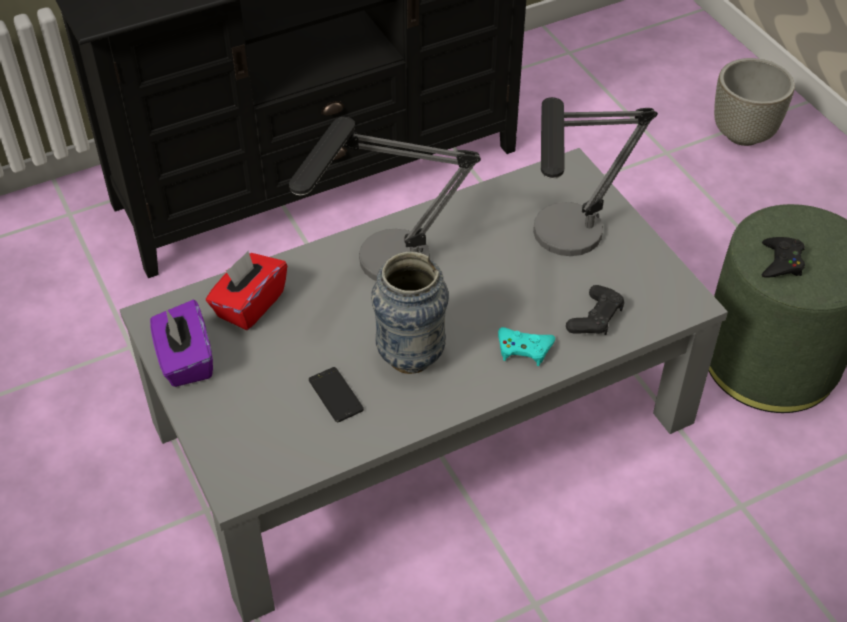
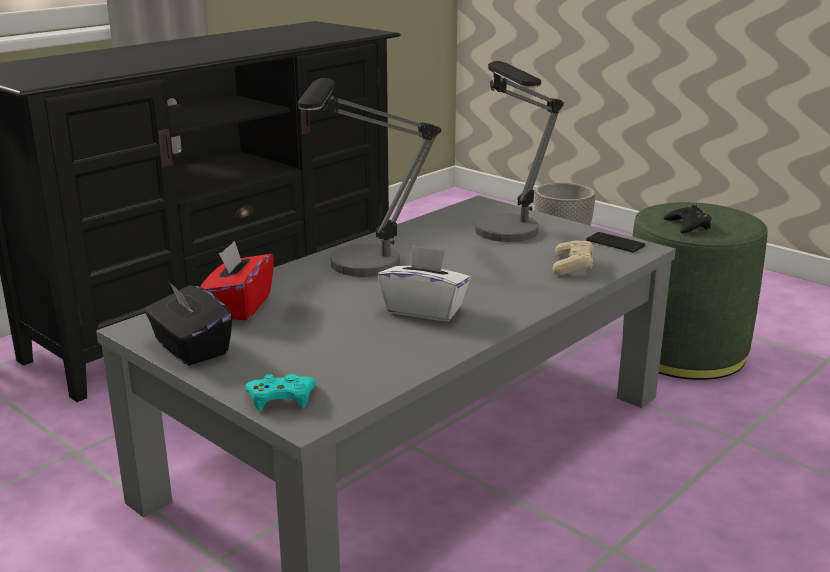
camera: 20 degrees left, 25 degrees down
purple tissue box [150,300,213,387] -> black tissue box [144,282,233,366]
phone [308,367,364,422] -> phone moved to [586,232,645,253]
vase [371,252,449,374] -> white tissue box [378,245,471,321]
turquoise game controller [498,327,555,366] -> turquoise game controller moved to [245,374,316,411]
black game controller [566,285,624,335] -> beige game controller [552,241,594,276]

